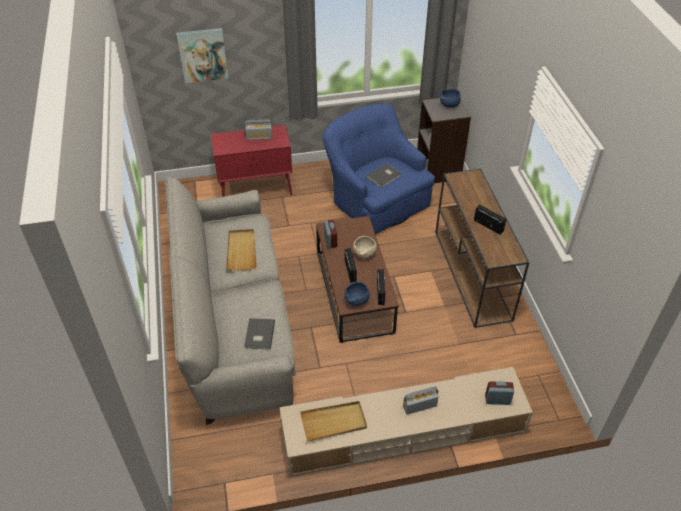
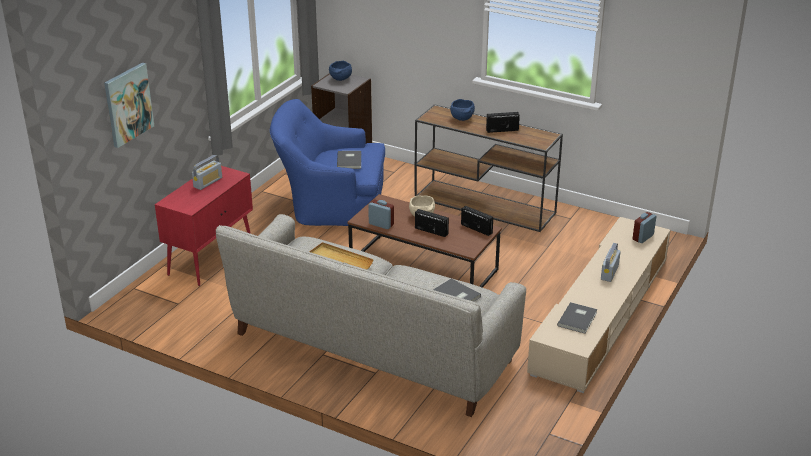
camera: 50 degrees left, 15 degrees down
beige tray [300,401,367,441] -> grey book [557,302,597,334]
blue bowl [345,281,370,306] -> blue bowl moved to [450,99,475,121]

